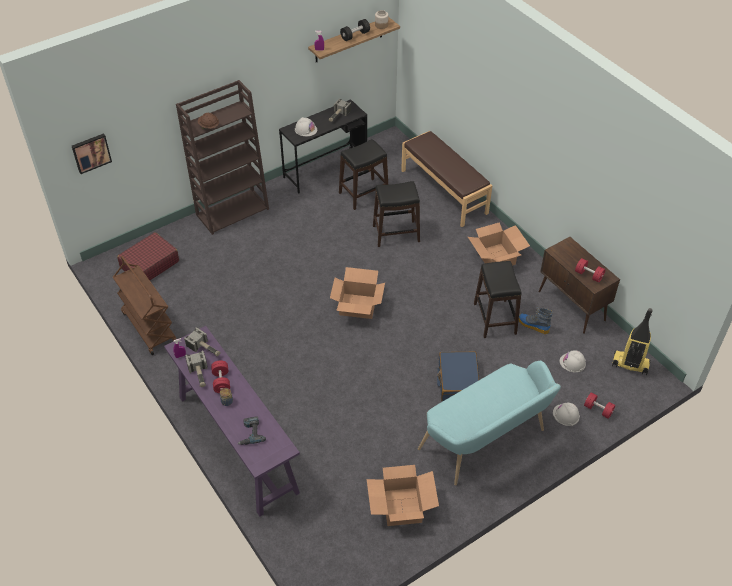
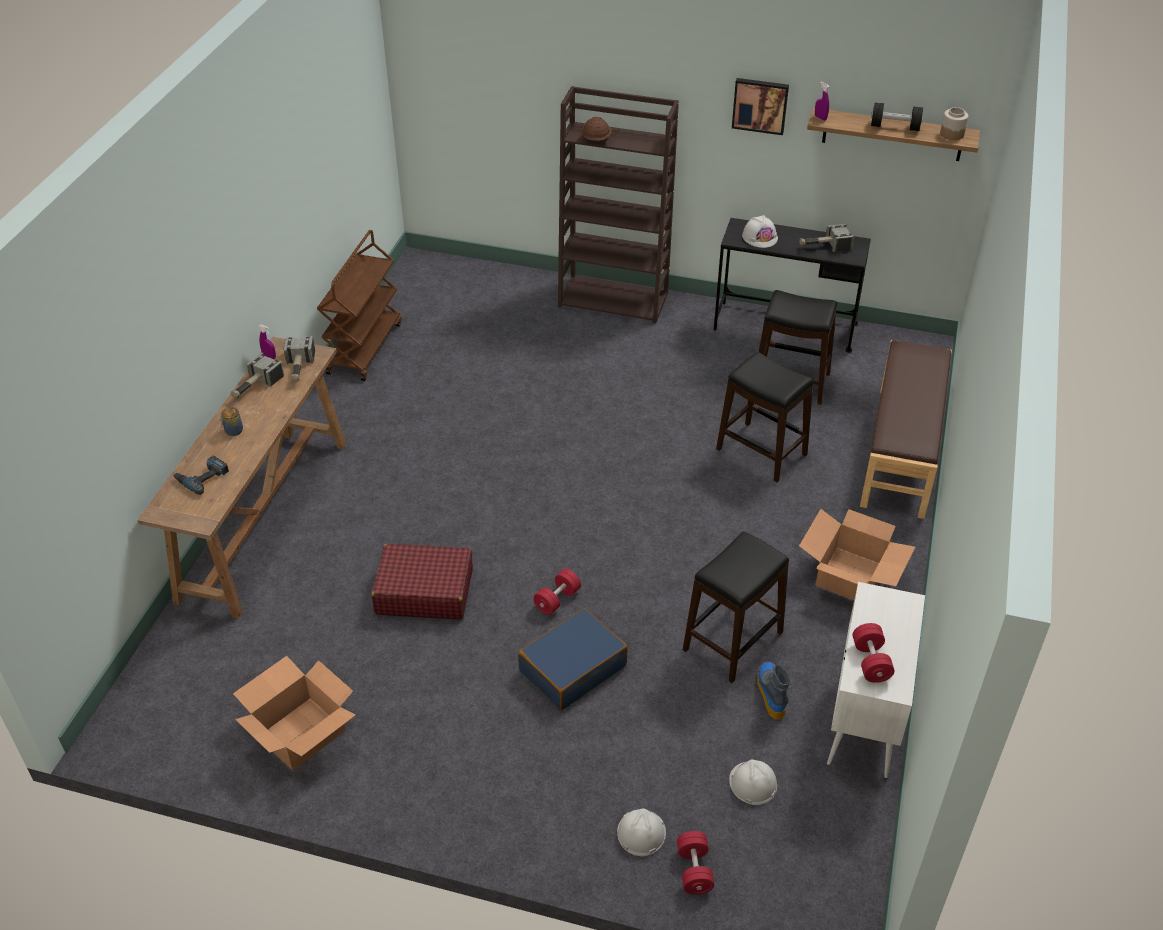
camera: 50 degrees right, 5 degrees down
picture [72,133,112,174] -> picture moved to [732,78,789,135]
red suitcase [117,232,179,280] -> red suitcase moved to [371,544,473,619]
purple console table [164,326,300,516] -> brown console table [137,337,346,619]
red dumbbell [211,360,230,393] -> red dumbbell moved to [533,569,581,615]
cardboard box [330,267,385,319] -> none
turquoise bench [418,361,561,486] -> none
brown cabinet [539,237,620,334] -> white cabinet [827,582,925,778]
vacuum cleaner [612,308,653,375] -> none

